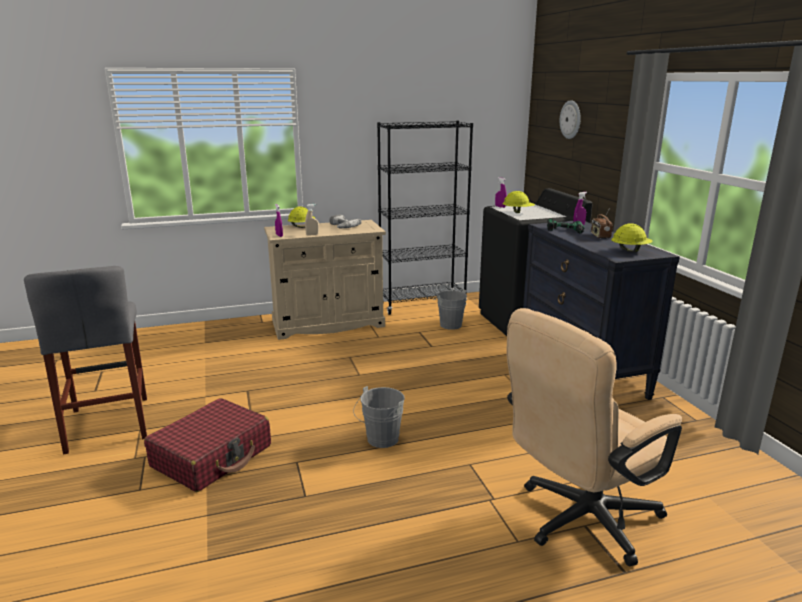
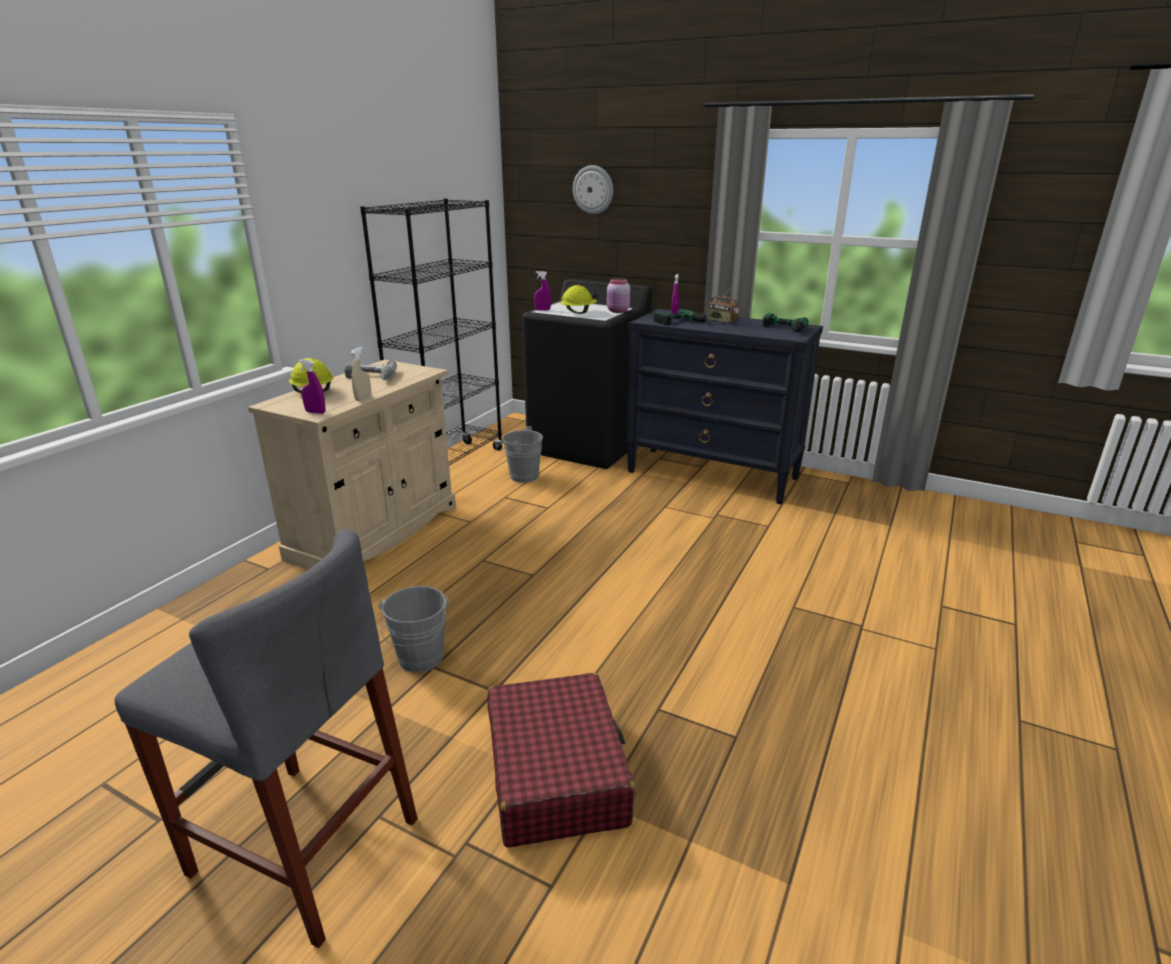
camera: 45 degrees left, 5 degrees up
grey bucket [353,386,405,448] -> grey bucket moved to [378,586,449,673]
beige office chair [506,308,682,567] -> none
yellow hard hat [611,223,652,252] -> power drill [762,313,808,332]
none -> pink jar [607,278,630,313]

